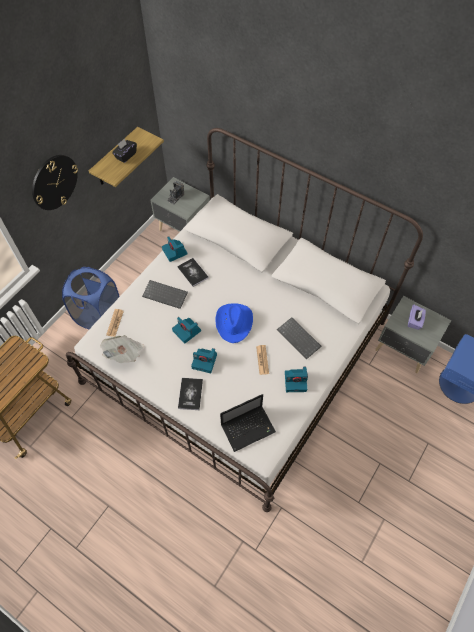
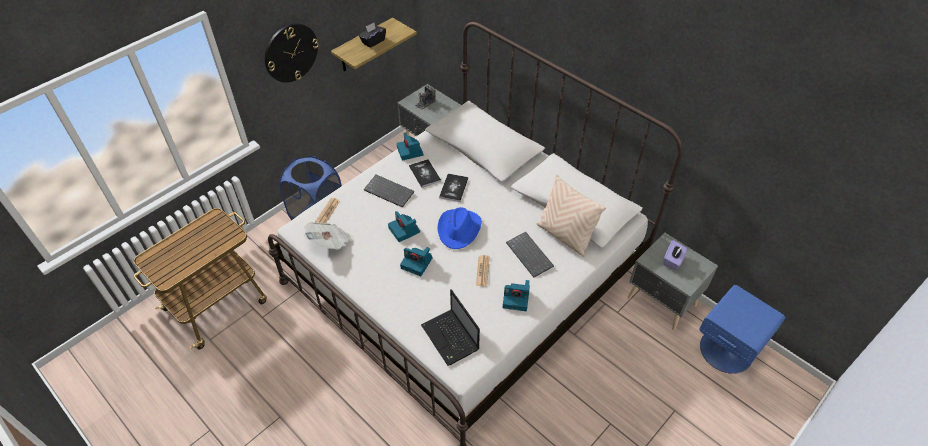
camera: 10 degrees right, 10 degrees down
book [178,378,203,410] -> book moved to [439,174,468,202]
laptop [220,394,276,452] -> laptop turned 75 degrees clockwise [421,289,480,366]
none -> beige pillow [536,174,606,257]

